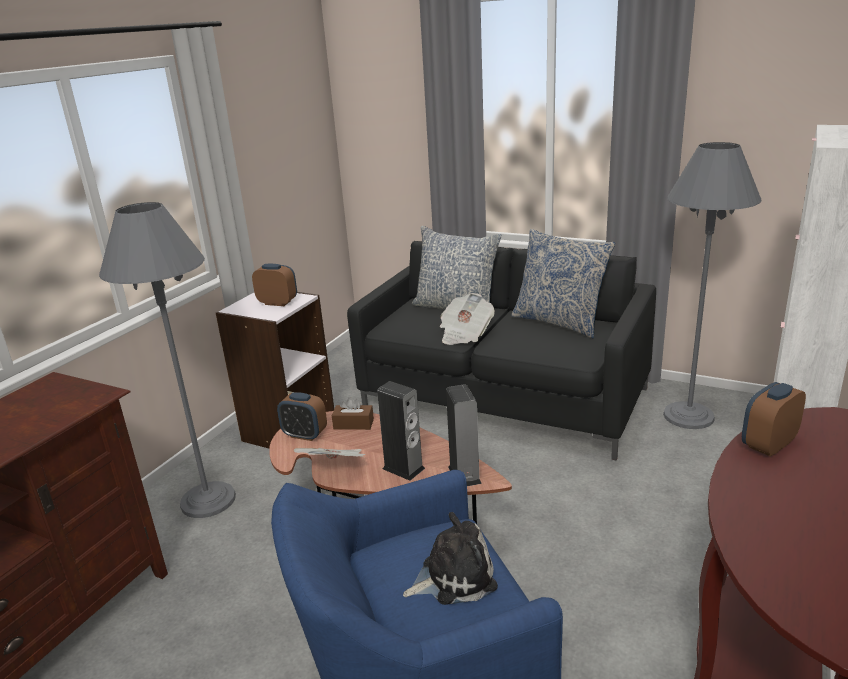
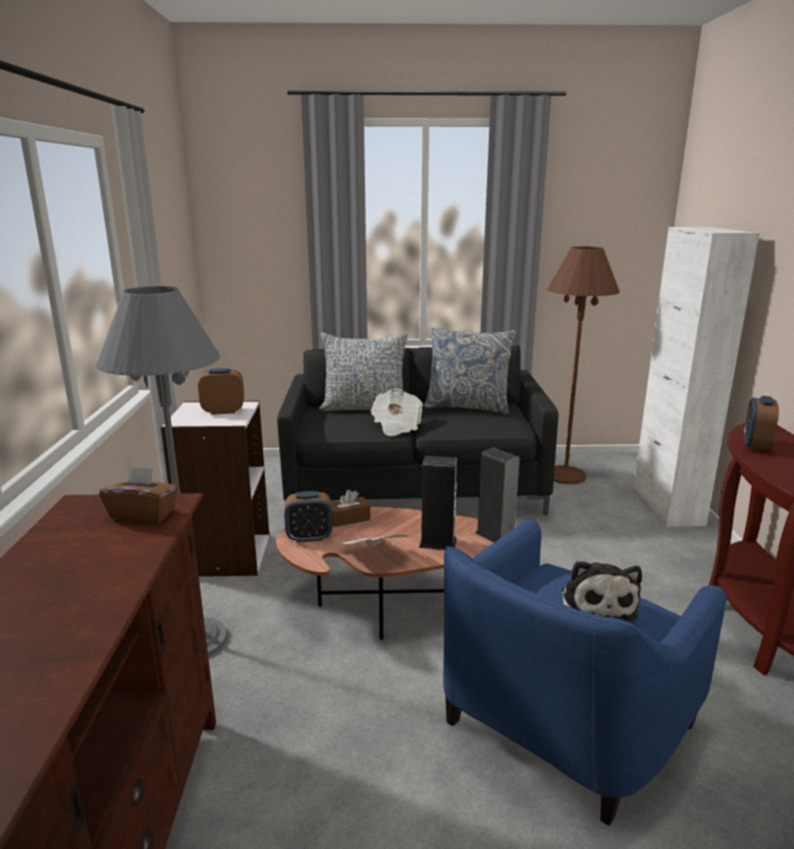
camera: 30 degrees left, 5 degrees down
plush toy [403,512,498,605] -> plush toy turned 135 degrees clockwise [561,561,642,621]
grey floor lamp [663,142,762,429] -> brown floor lamp [547,246,620,484]
none -> brown tissue box [99,466,178,523]

